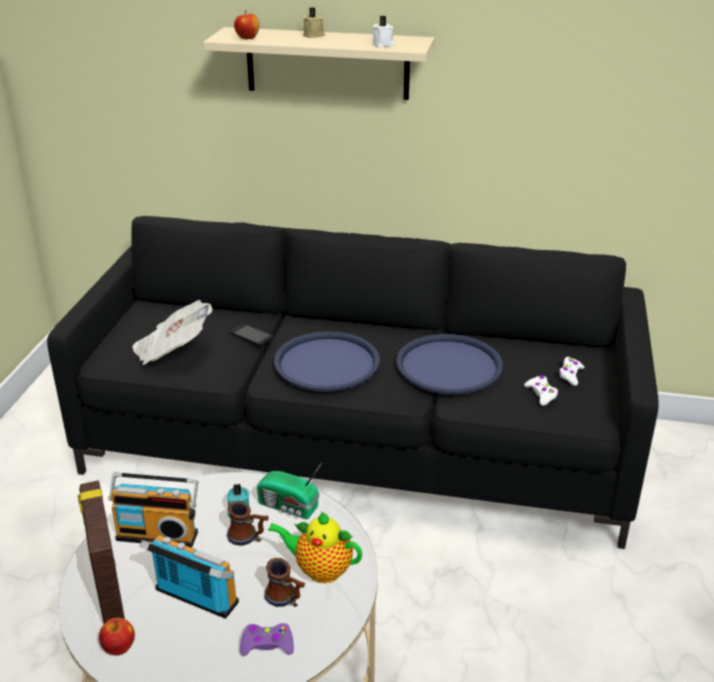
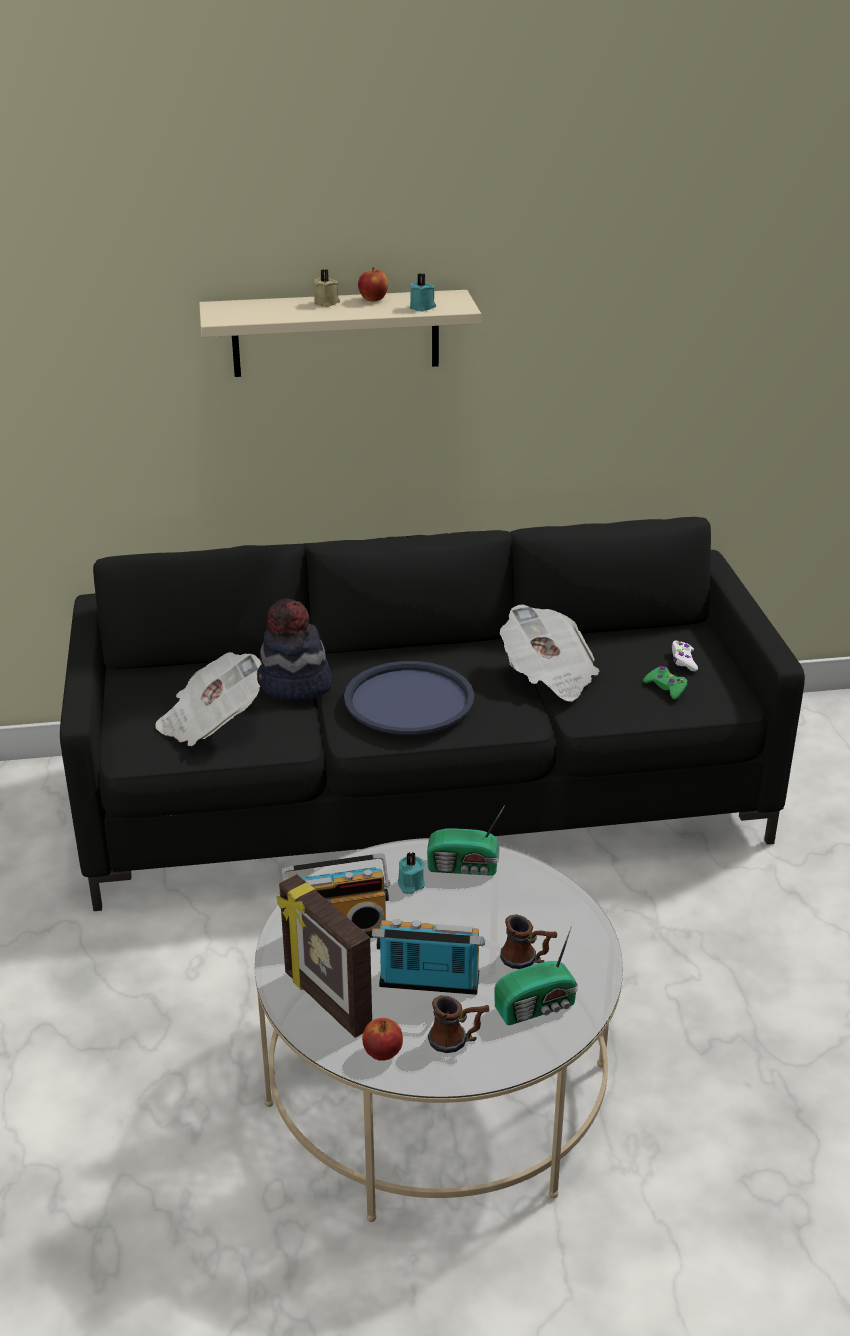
camera: 20 degrees left, 0 degrees up
mug [227,501,268,546] -> mug moved to [428,995,489,1053]
phone [229,323,274,346] -> hat [258,598,332,701]
apple [234,10,259,39] -> apple moved to [358,267,388,301]
purple game controller [240,623,294,656] -> radio [494,926,578,1025]
teapot [268,511,362,583] -> none
white candle [372,16,395,48] -> turquoise candle [410,273,436,312]
blue tray [396,334,503,394] -> newspaper [500,604,600,702]
white game controller [524,375,559,406] -> green game controller [643,666,688,700]

